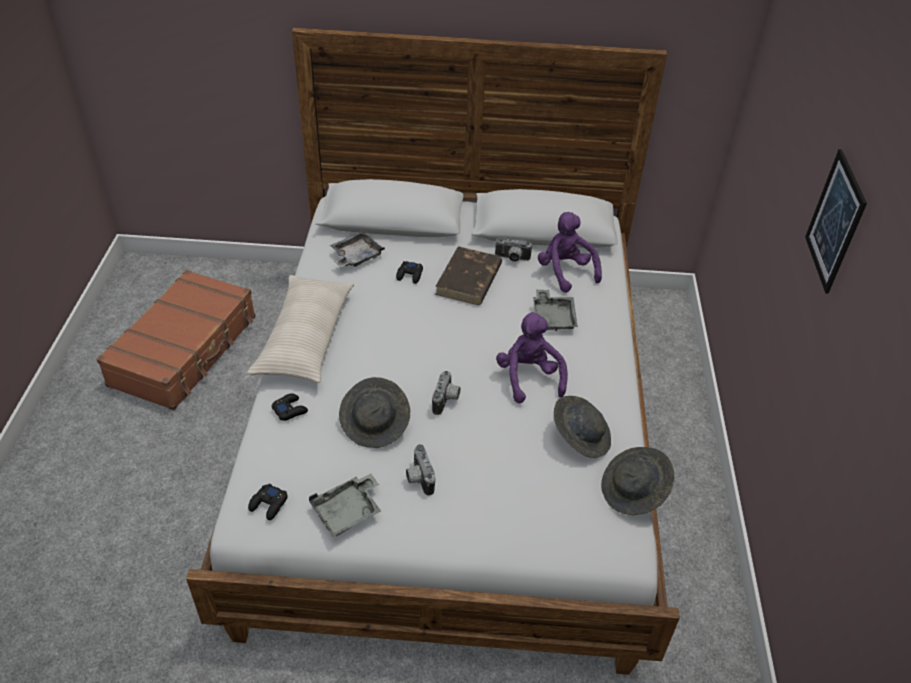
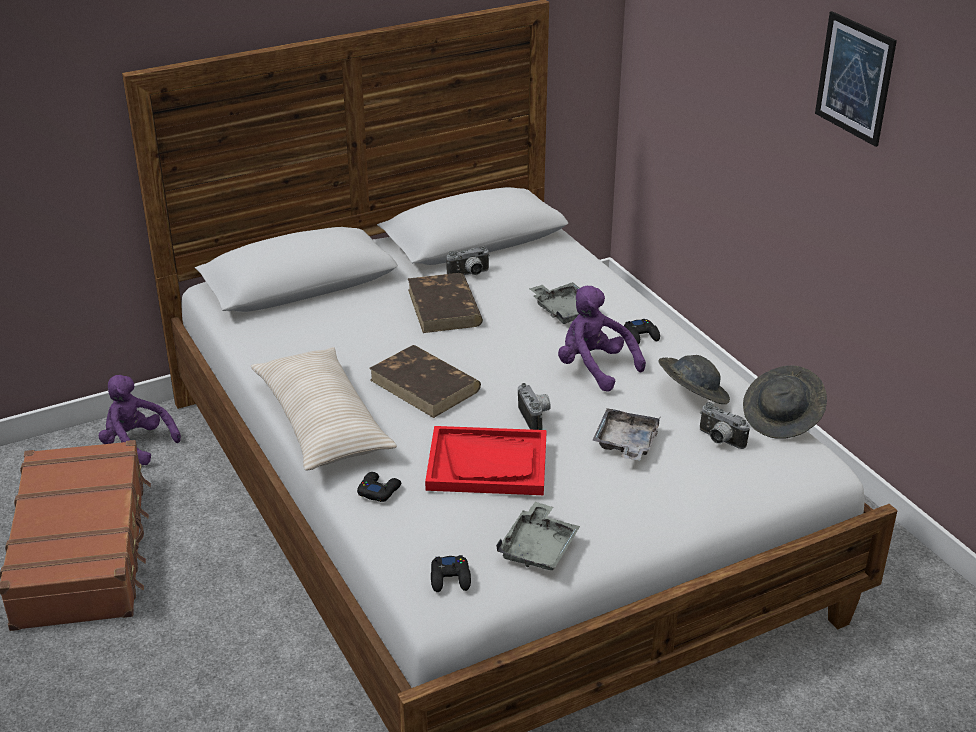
camera: 30 degrees left, 10 degrees down
grey tray [330,231,385,267] -> grey tray moved to [592,408,662,461]
grey hat [339,377,410,448] -> red tray [425,426,547,495]
black game controller [396,261,423,284] -> black game controller moved to [624,319,660,344]
camera [406,444,435,496] -> camera moved to [700,402,750,449]
purple plush toy [538,212,602,293] -> purple plush toy moved to [99,375,181,465]
none -> brown book [369,345,481,418]

